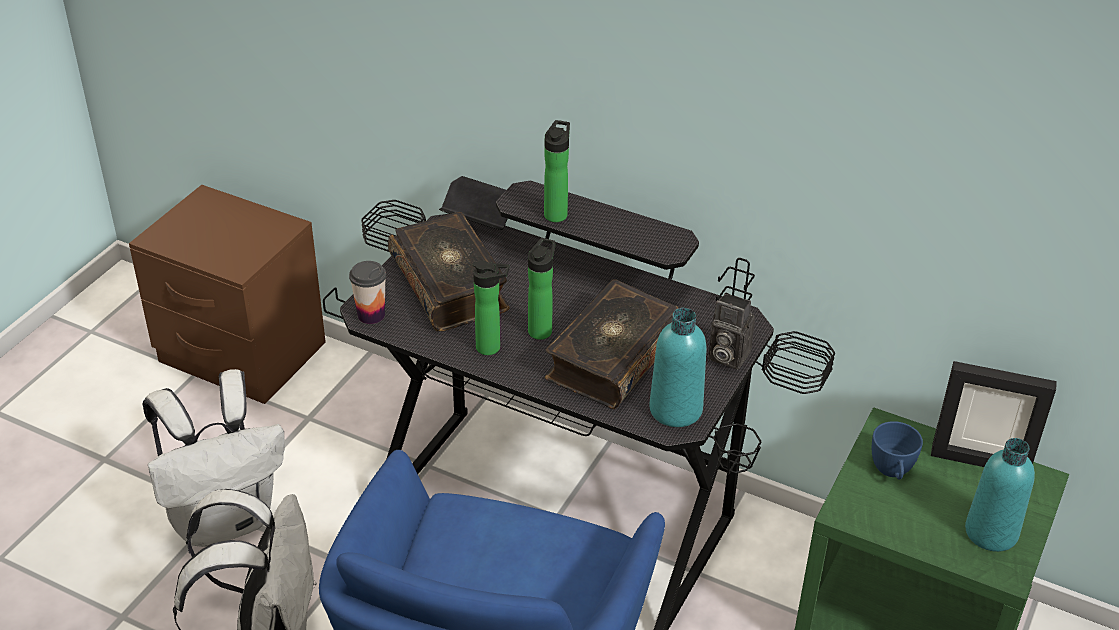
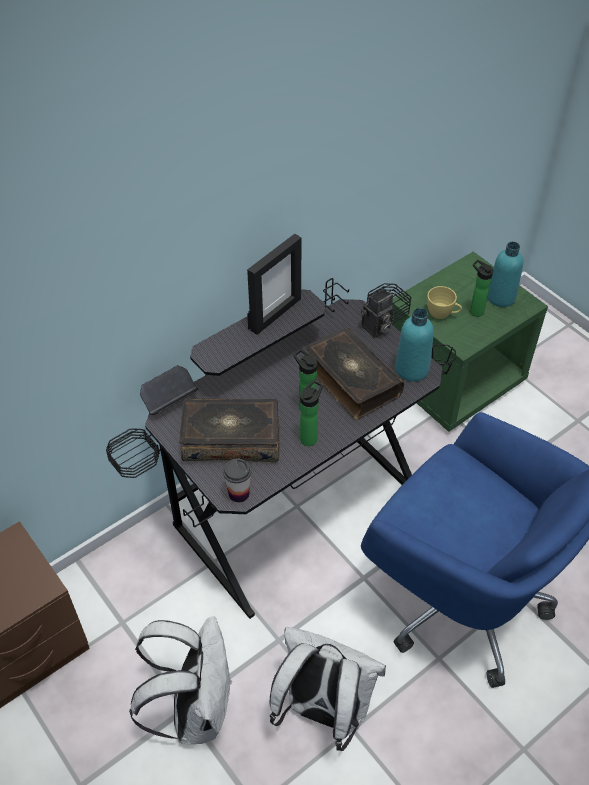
camera: 65 degrees left, 10 degrees up
bottle [544,120,570,222] -> bottle moved to [470,260,493,317]
blue cup [872,421,923,480] -> yellow cup [427,286,462,319]
picture frame [931,361,1057,467] -> picture frame moved to [247,234,302,335]

